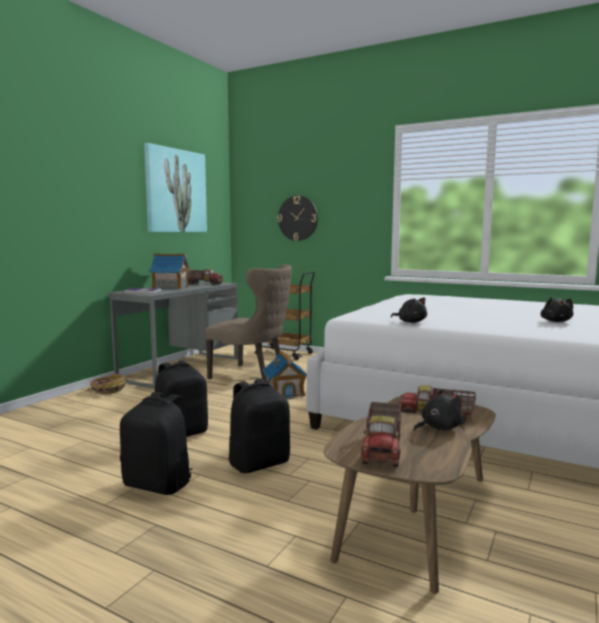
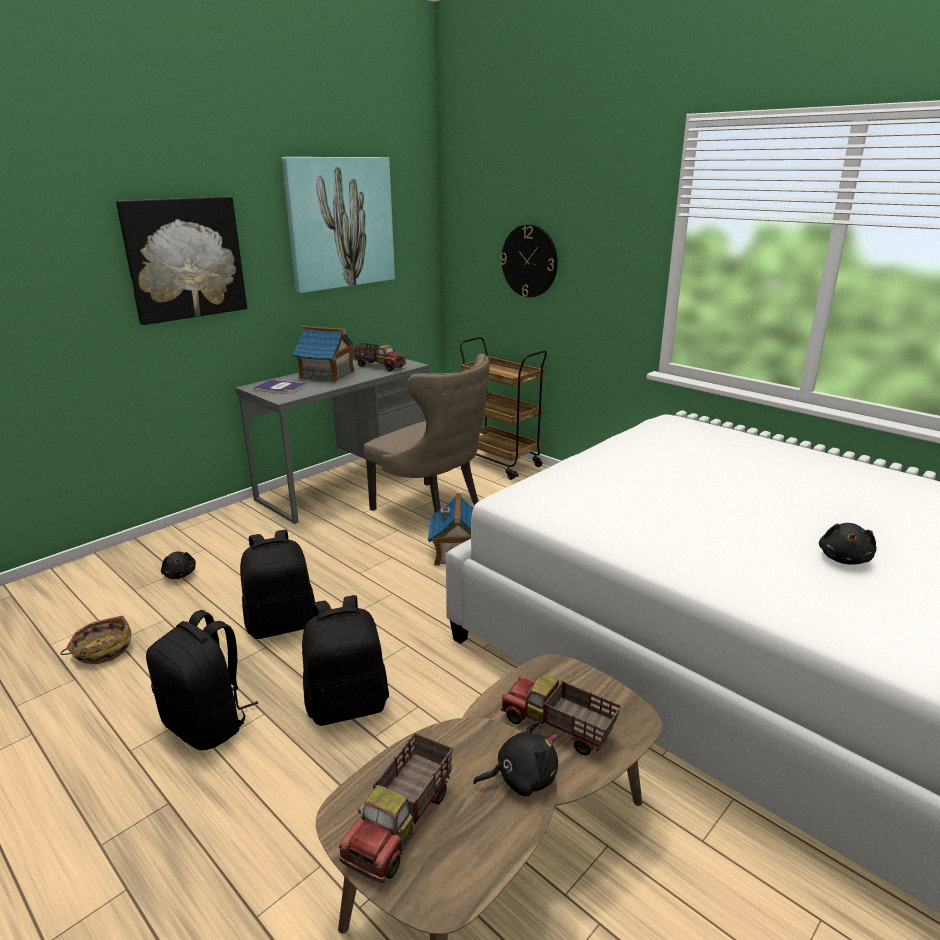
camera: 15 degrees right, 15 degrees up
basket [87,374,126,394] -> basket moved to [60,616,131,664]
black plush toy [391,298,427,323] -> black plush toy moved to [161,552,196,579]
none -> picture [116,197,247,325]

